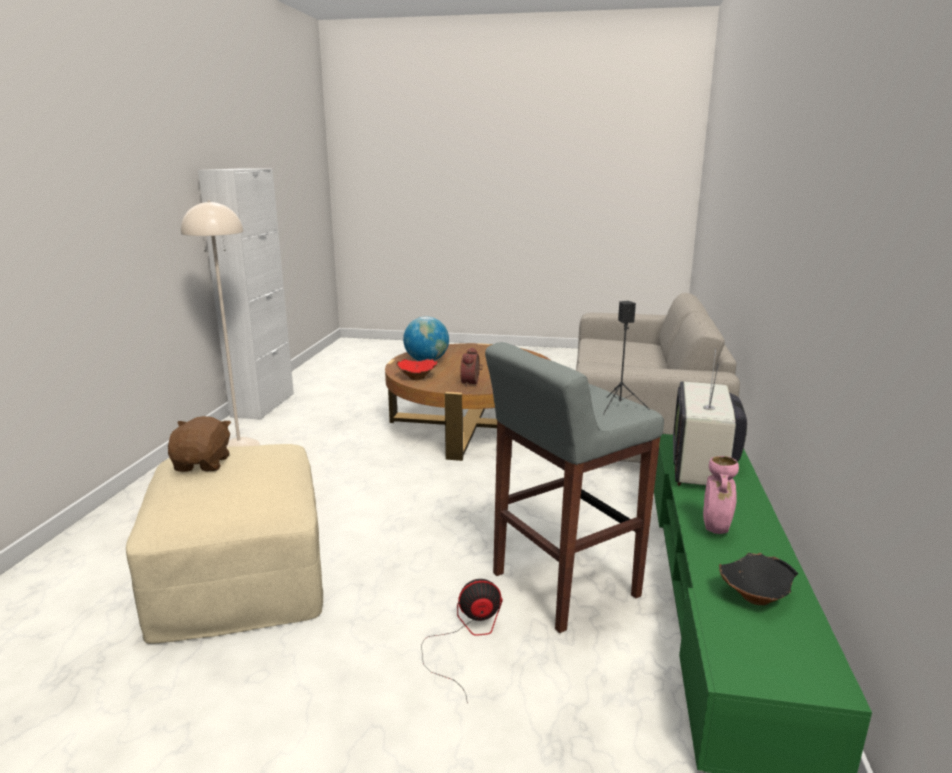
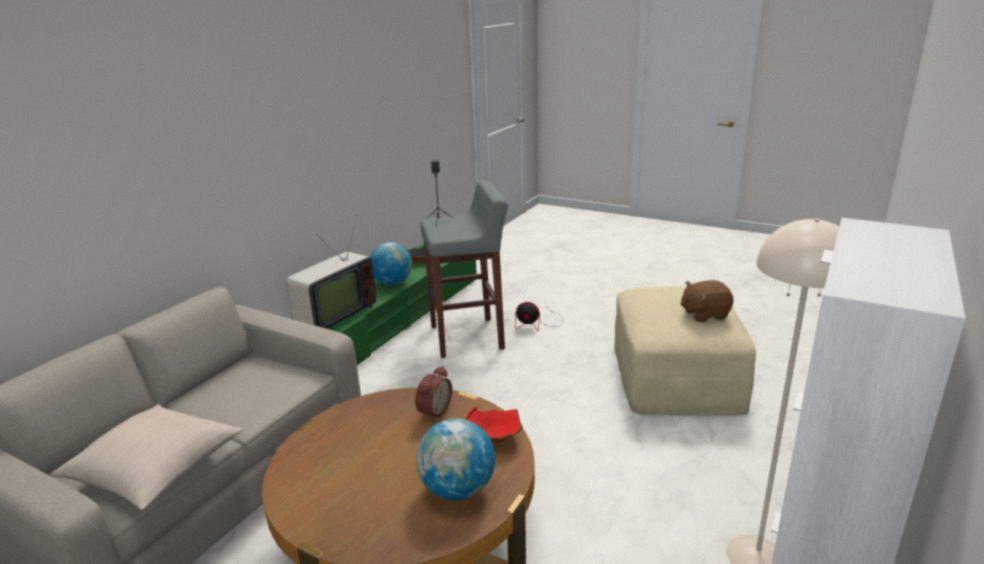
camera: 160 degrees left, 5 degrees up
brown plush toy [168,416,231,472] -> brown plush toy turned 60 degrees clockwise [680,280,734,322]
pink vase [703,456,739,534] -> globe [370,242,412,285]
none -> beige pillow [51,404,243,510]

